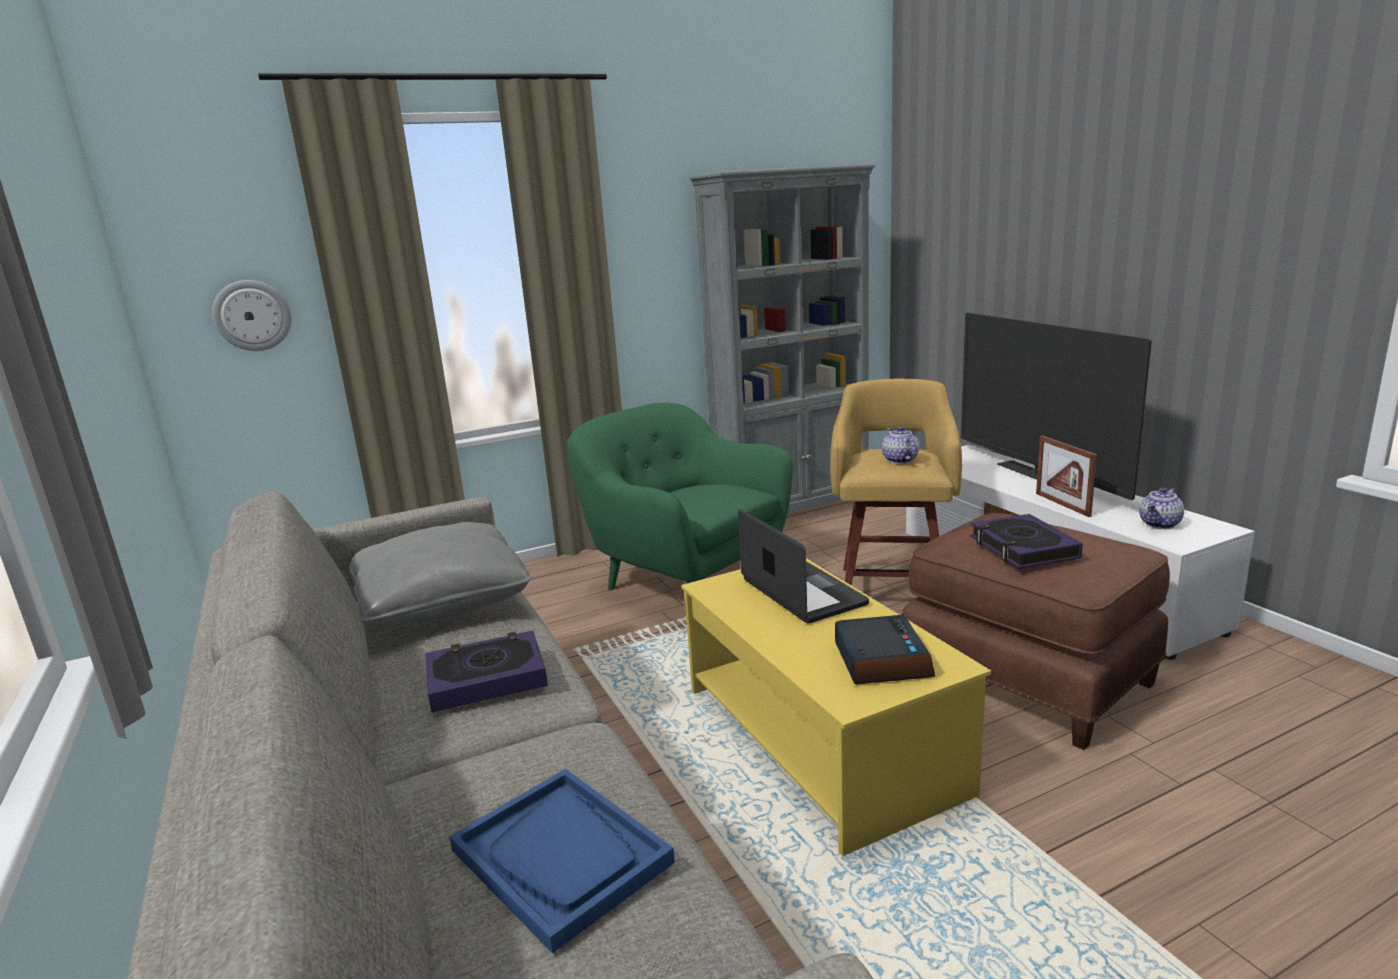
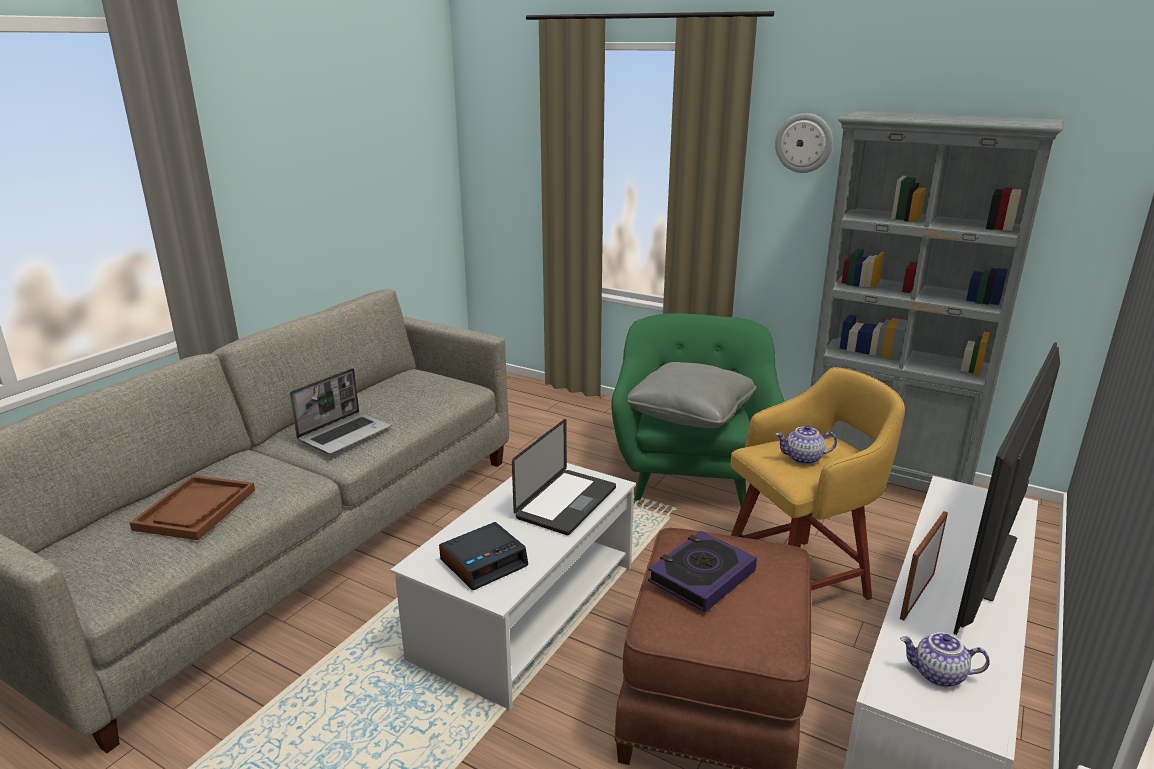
camera: 55 degrees right, 5 degrees up
wall clock [212,280,292,351] -> wall clock moved to [775,113,833,173]
grey pillow [349,522,532,629] -> grey pillow moved to [628,362,756,428]
book [425,631,548,713] -> laptop [290,368,391,454]
blue tray [449,769,675,954] -> brown tray [130,475,255,540]
yellow coffee table [681,558,991,856] -> white coffee table [390,463,636,711]
teapot [882,426,919,464] -> teapot turned 135 degrees counterclockwise [775,425,837,465]

